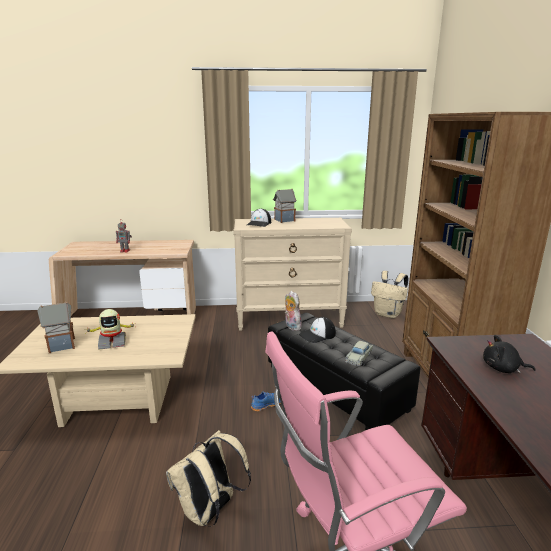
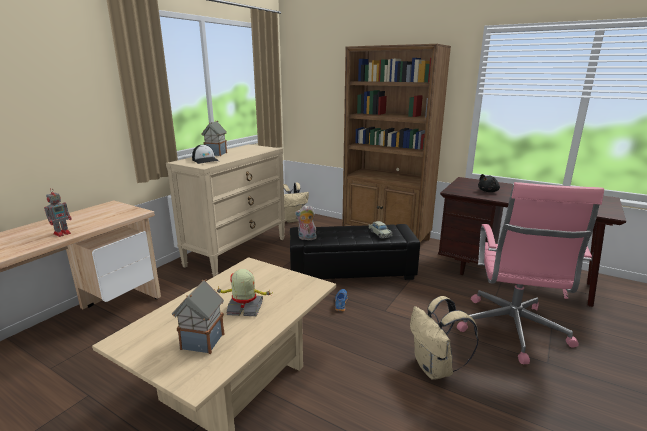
camera: 55 degrees left, 0 degrees up
toy robot [86,309,135,350] -> toy robot turned 105 degrees counterclockwise [216,269,272,316]
cap [299,317,336,343] -> none

